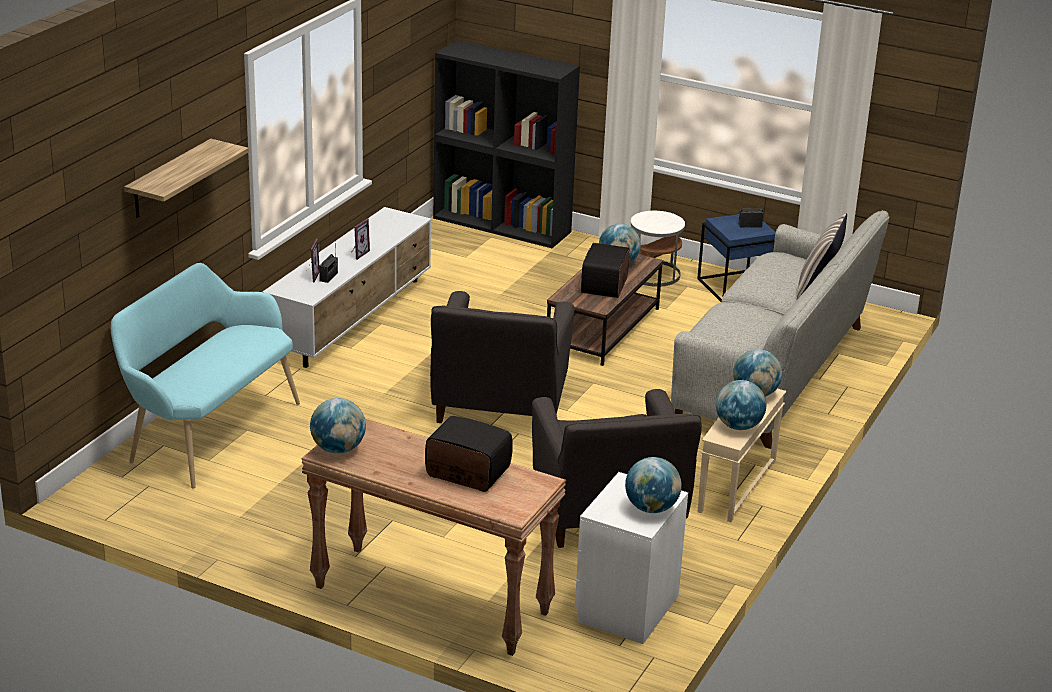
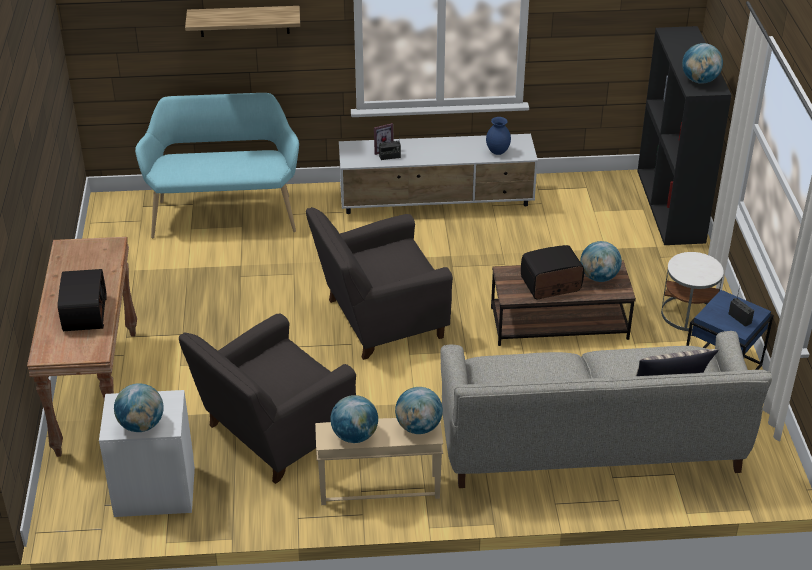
camera: 60 degrees right, 10 degrees up
globe [310,398,366,454] -> globe moved to [682,43,723,84]
picture frame [352,218,370,260] -> none
none -> blue vase [486,117,511,155]

